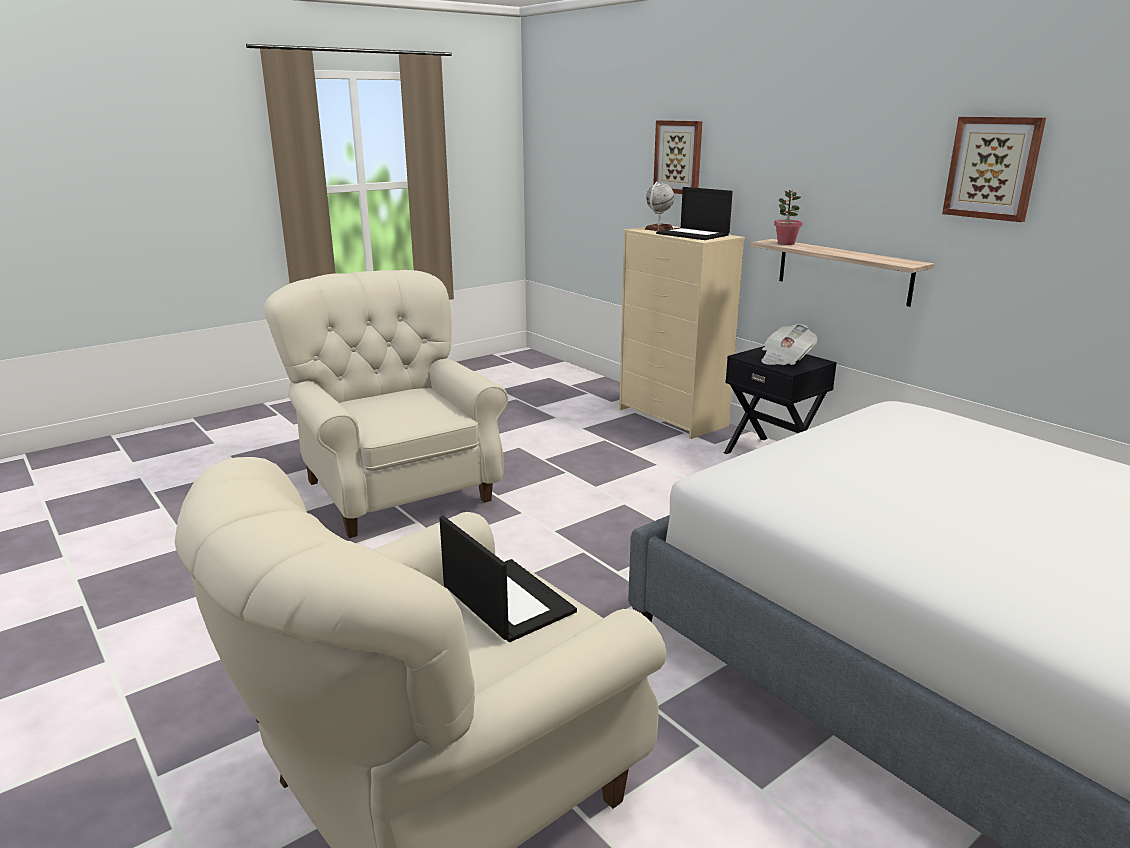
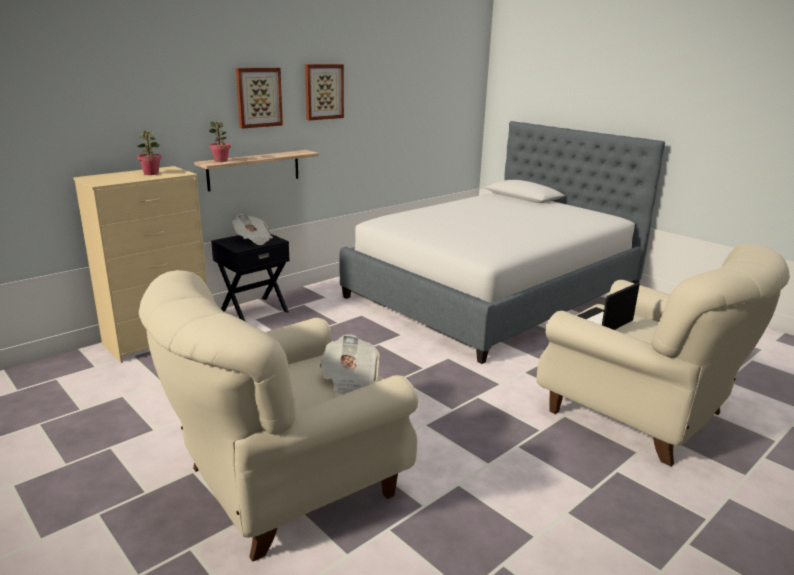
camera: 95 degrees left, 0 degrees up
globe [644,182,674,231] -> none
picture [653,120,702,194] -> picture moved to [236,68,283,129]
laptop [656,187,733,240] -> potted plant [137,130,162,175]
none -> newspaper [320,334,380,396]

